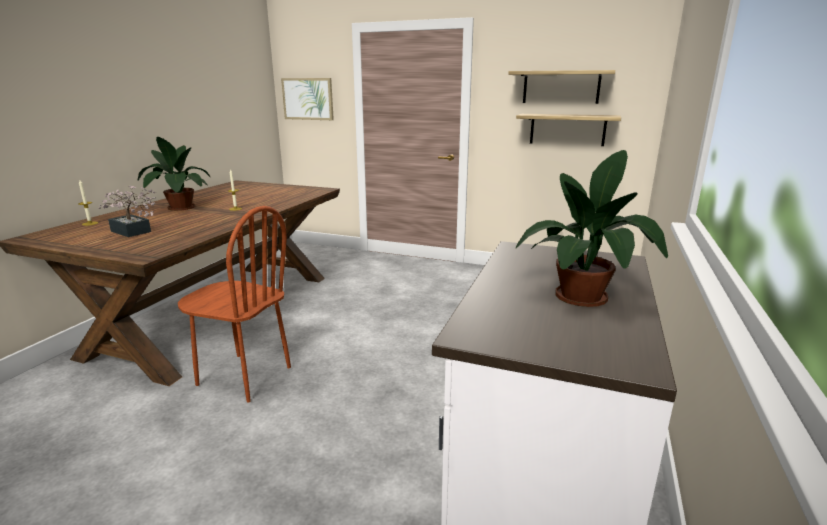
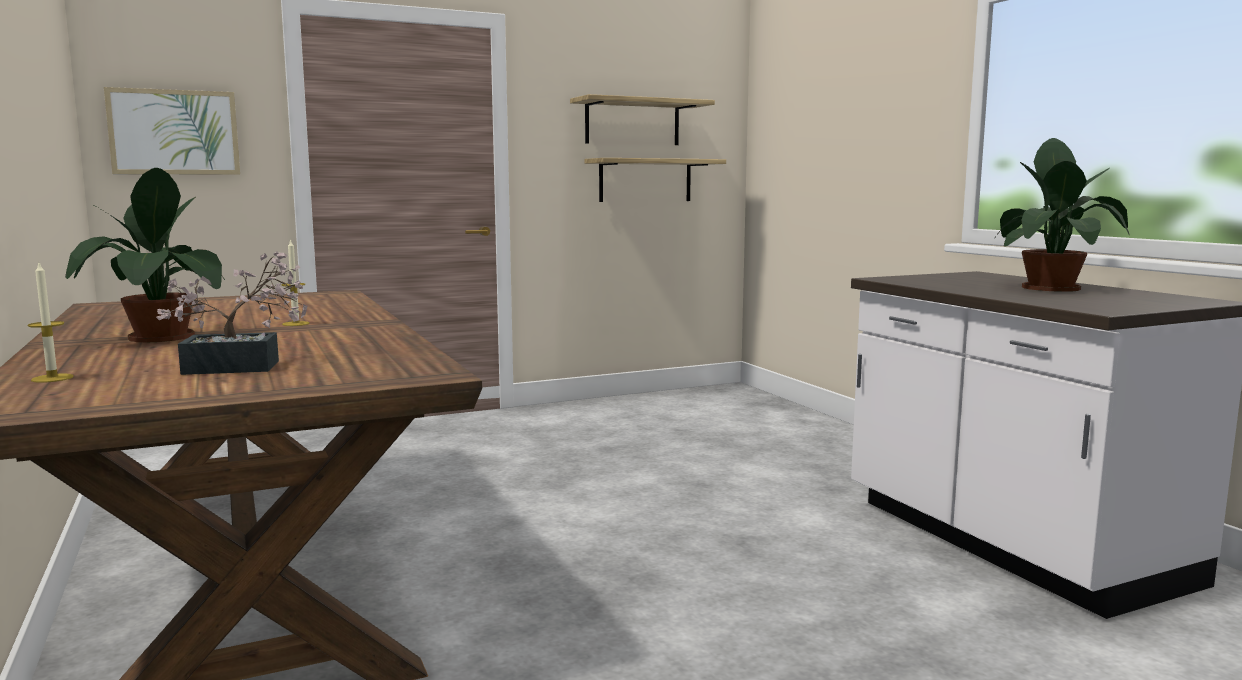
camera: 45 degrees left, 10 degrees down
brown chair [178,206,291,403] -> none

